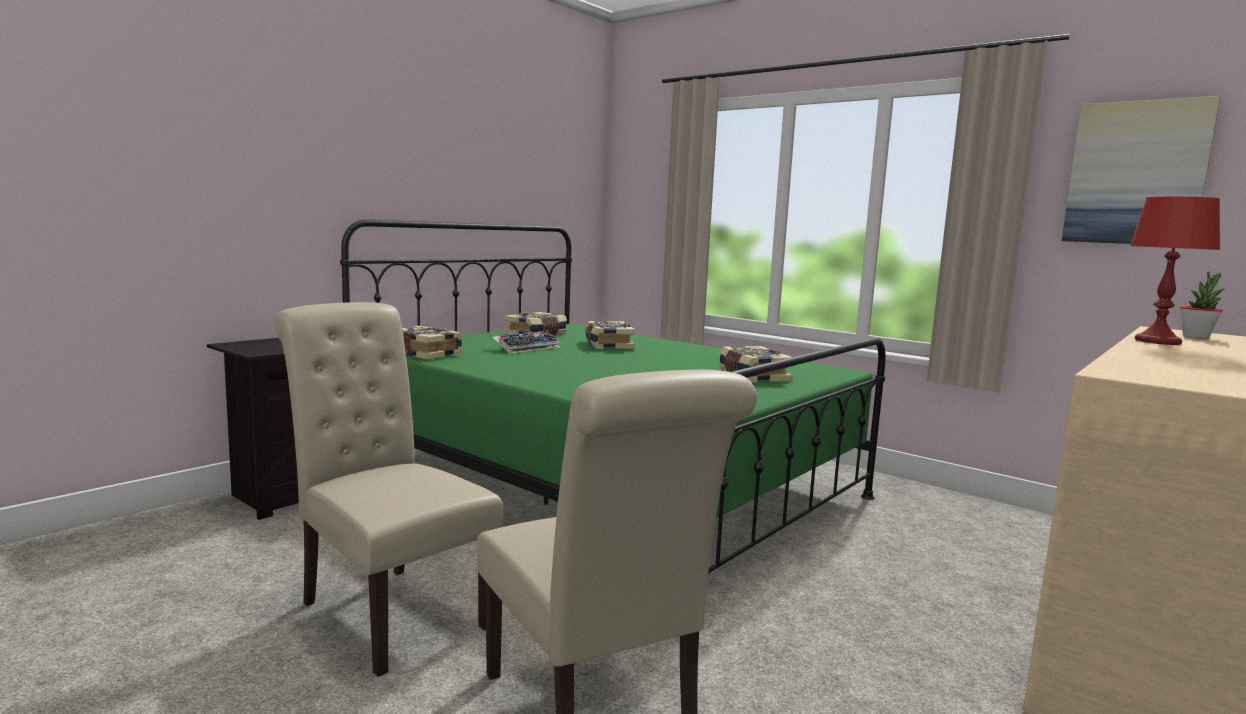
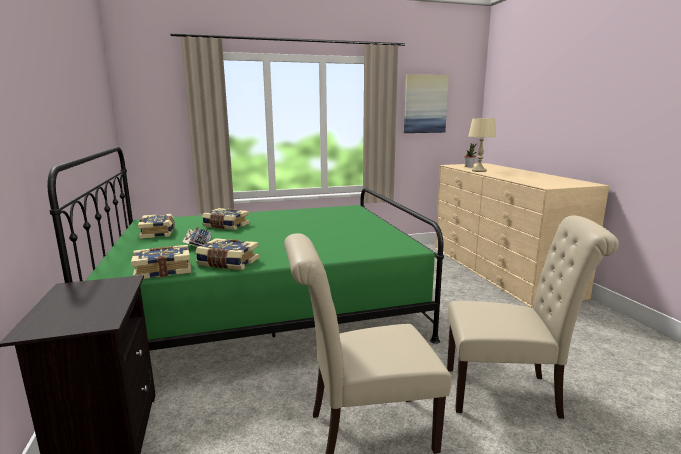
camera: 55 degrees left, 5 degrees up
book [719,346,793,383] -> book moved to [195,238,259,270]
red table lamp [1130,197,1220,345] -> beige table lamp [468,118,496,172]

